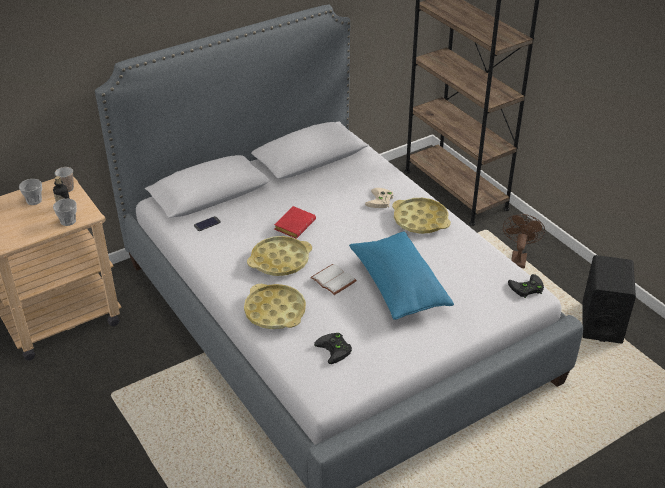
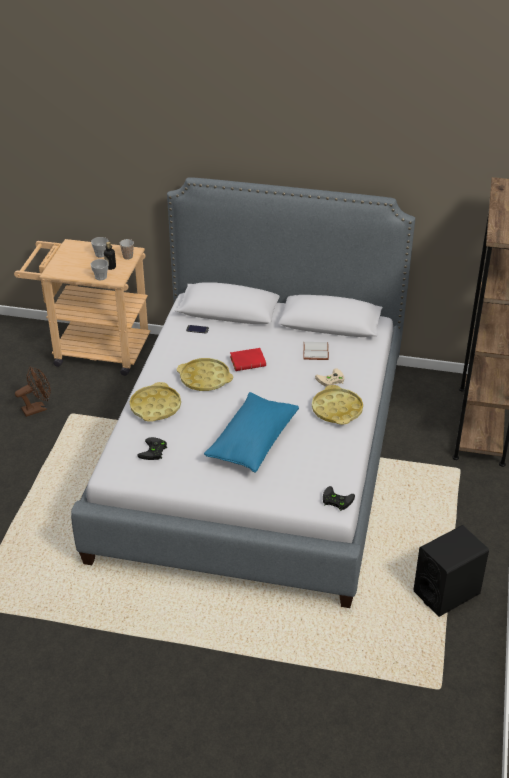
camera: 45 degrees right, 0 degrees up
white book [310,264,357,295] -> white book moved to [303,342,329,360]
brown fan [503,214,545,268] -> brown fan moved to [15,366,51,417]

